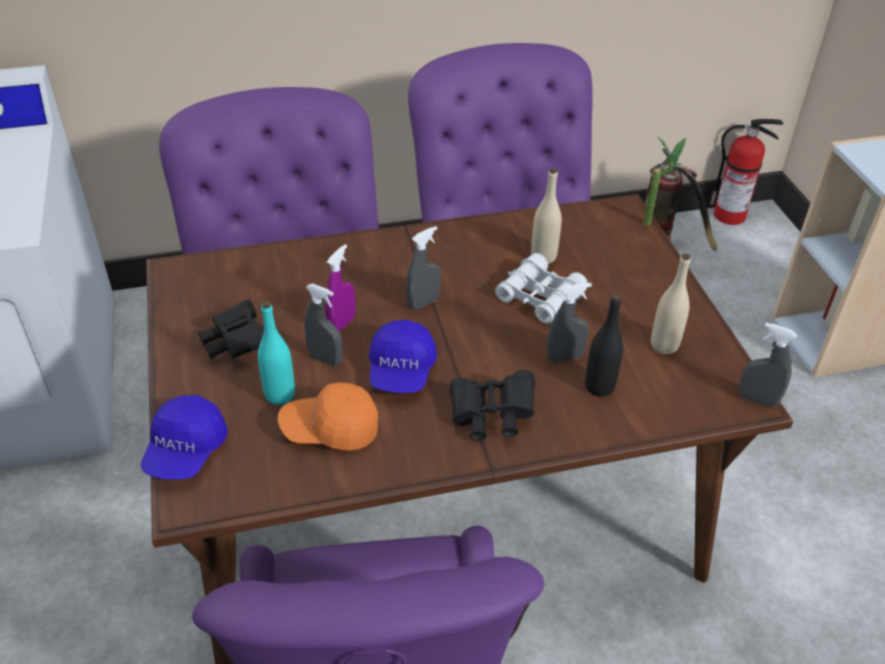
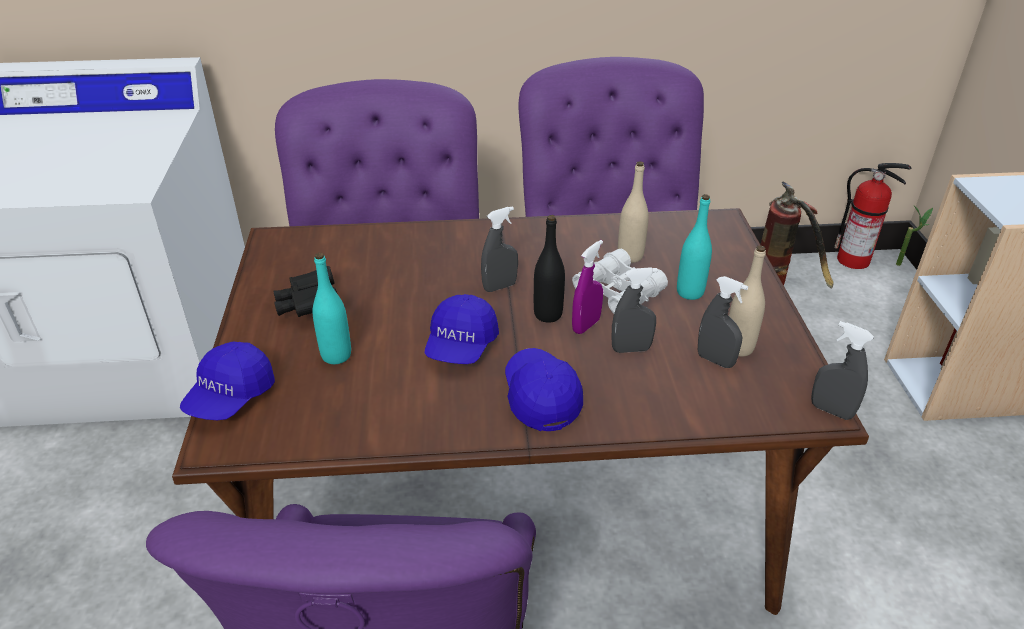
camera: 10 degrees right, 5 degrees down
orange cap [278,382,379,451] -> none
grey spray bottle [304,284,343,366] -> grey spray bottle moved to [698,276,748,368]
purple spray bottle [325,244,355,332] -> purple spray bottle moved to [572,240,603,334]
black binoculars [450,370,535,441] -> blue cap [505,348,583,431]
black bottle [585,294,623,397] -> black bottle moved to [534,215,565,323]
potted plant [644,137,686,225] -> potted plant moved to [896,206,933,266]
none -> turquoise bottle [677,194,712,300]

